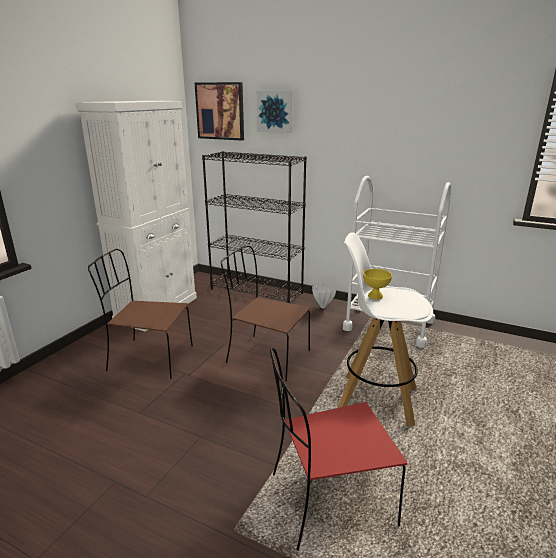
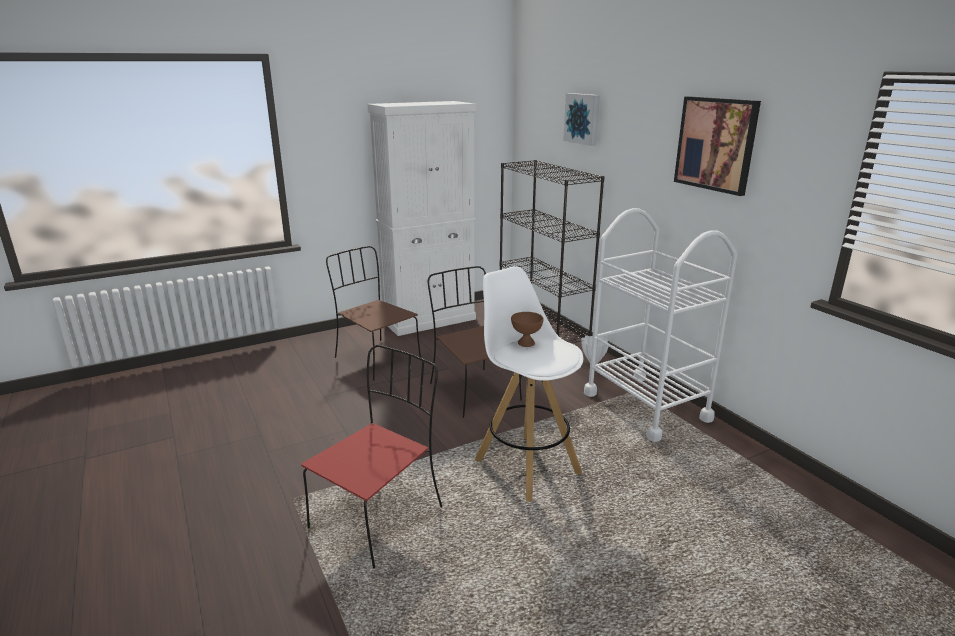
camera: 35 degrees right, 0 degrees up
picture [195,82,244,141] -> picture moved to [674,96,761,196]
red chair [270,348,407,551] -> red chair turned 105 degrees clockwise [301,345,442,568]
yellow bowl [363,269,392,300] -> brown bowl [511,312,544,347]

